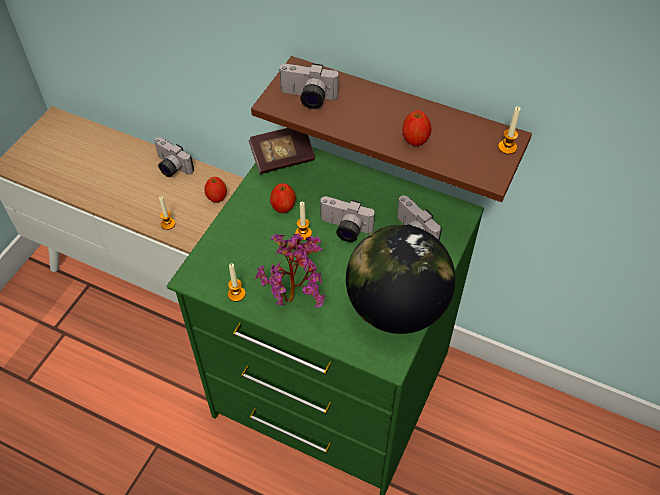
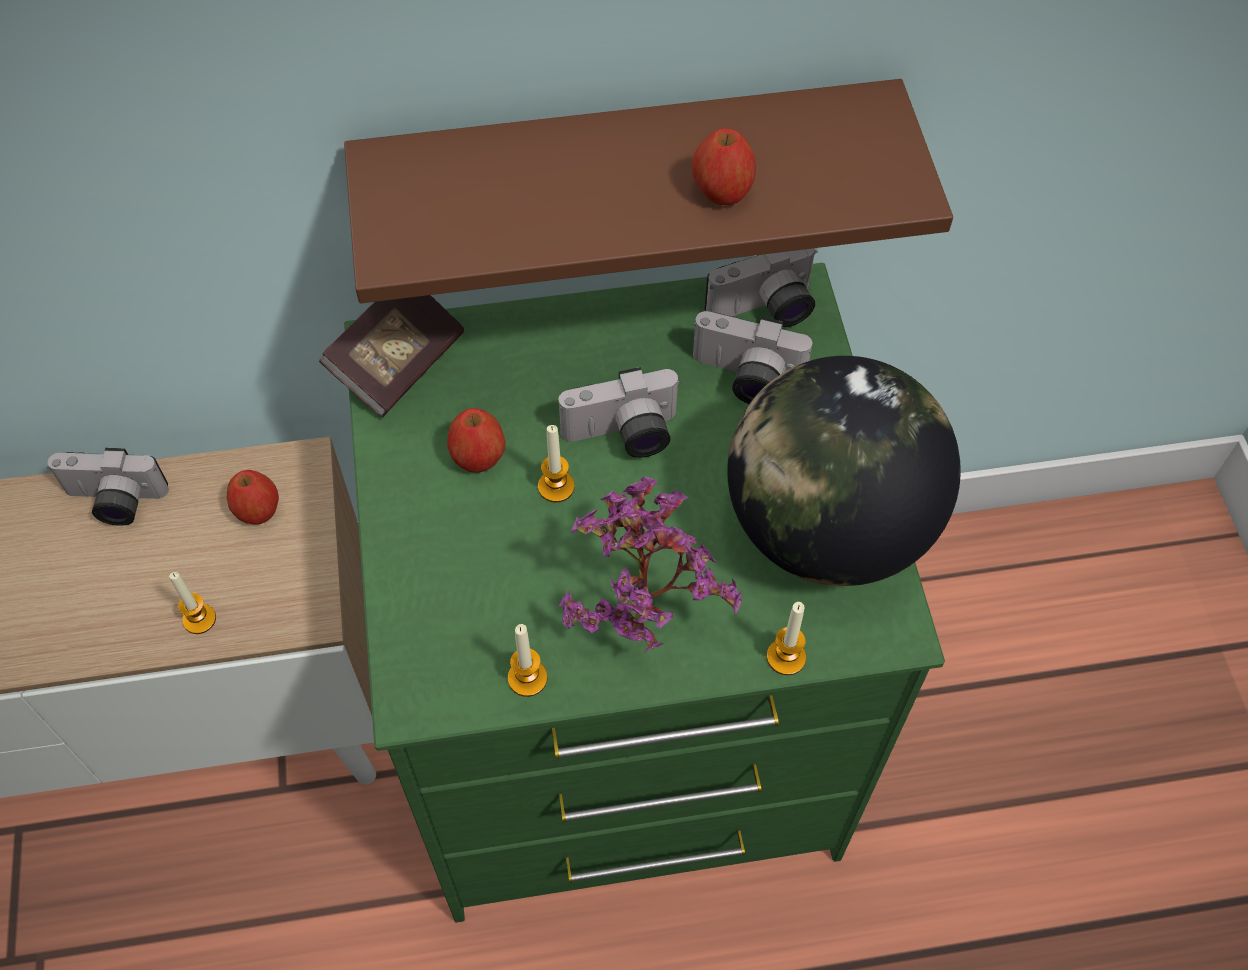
camera: 35 degrees left, 5 degrees up
camera [278,63,339,109] -> camera moved to [705,248,818,327]
candle [498,107,521,154] -> candle moved to [767,602,806,675]

